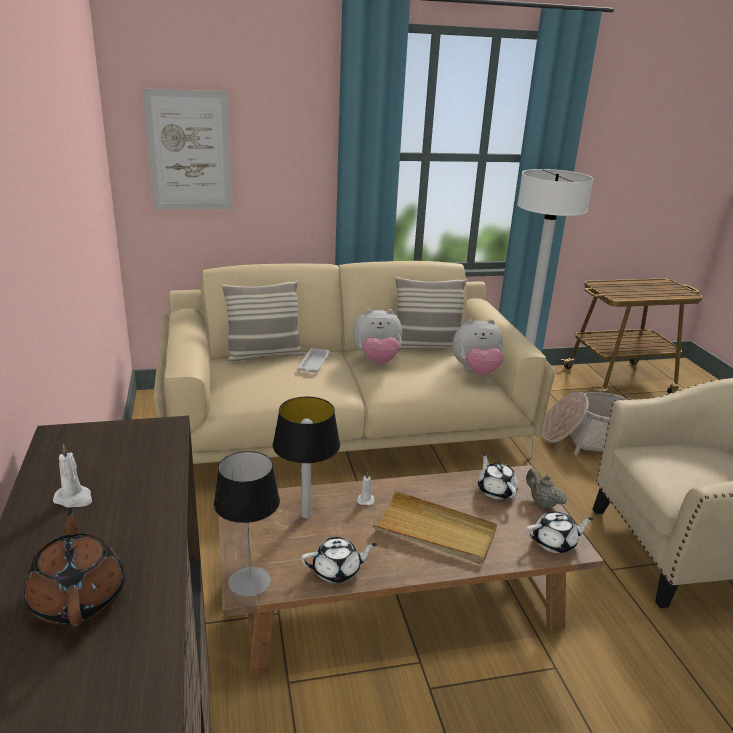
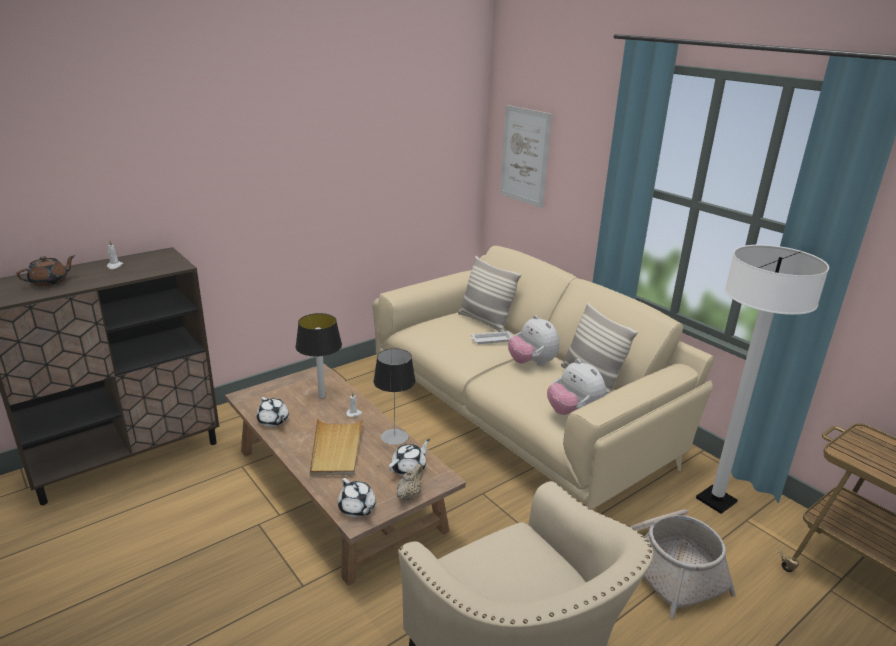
camera: 65 degrees right, 0 degrees up
table lamp [214,451,280,597] -> table lamp moved to [373,348,416,445]

